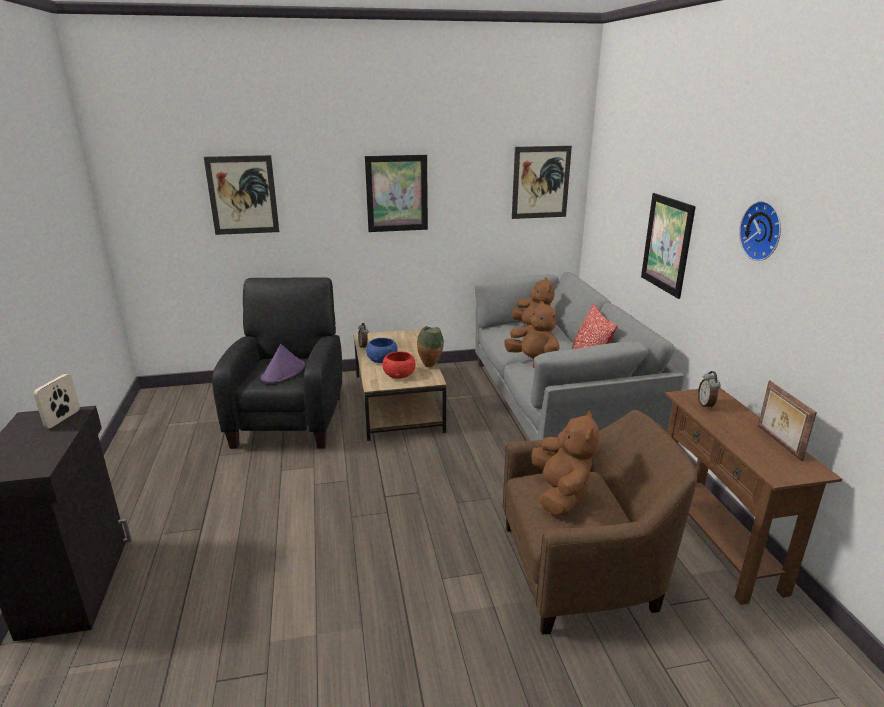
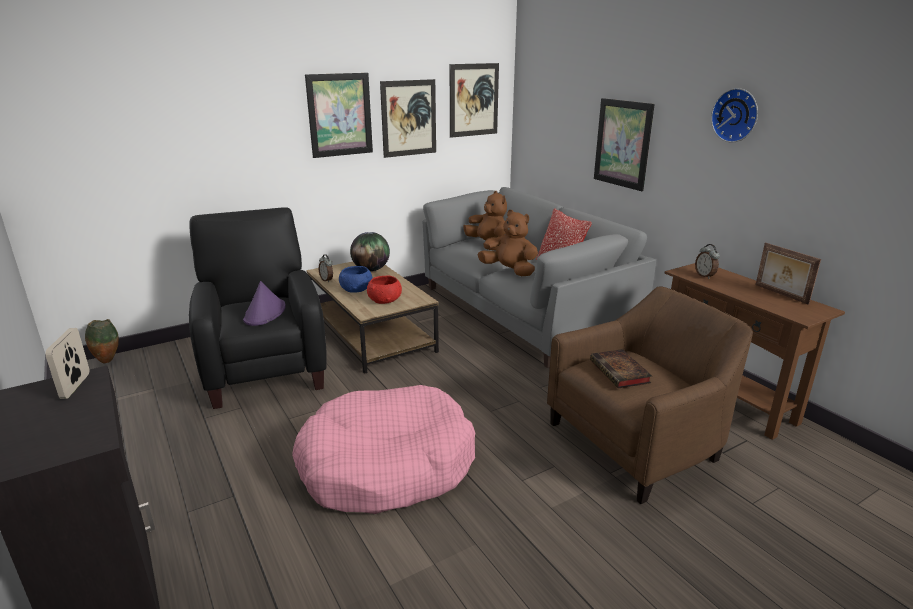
camera: 20 degrees left, 0 degrees up
picture [204,155,279,235] -> picture moved to [380,79,436,158]
vase [417,326,444,367] -> vase moved to [85,319,119,363]
brown plush toy [531,411,599,516] -> book [590,349,652,388]
none -> pink dog bed [292,385,475,514]
none -> globe [350,232,390,271]

